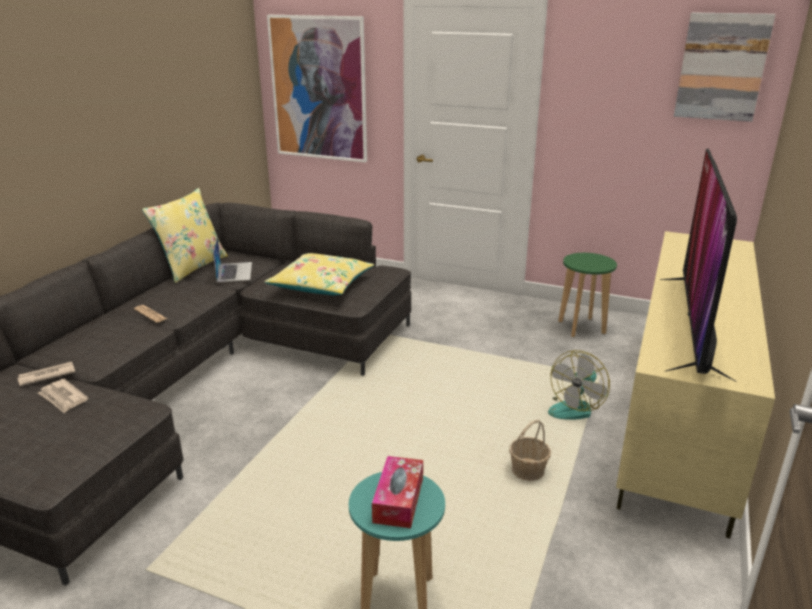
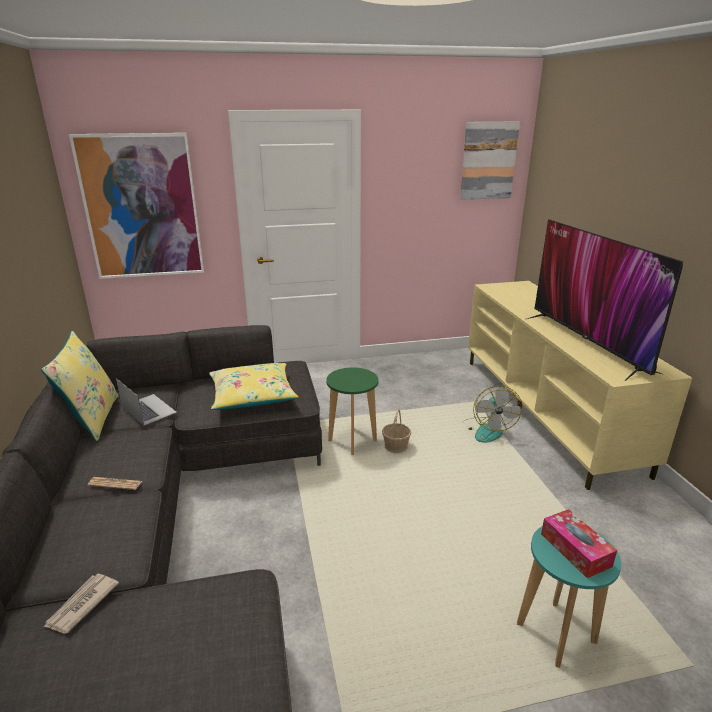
camera: 35 degrees left, 0 degrees up
newspaper [38,379,88,413] -> none
basket [509,420,551,481] -> basket moved to [382,408,411,453]
green stool [558,253,617,337] -> green stool moved to [326,367,378,455]

